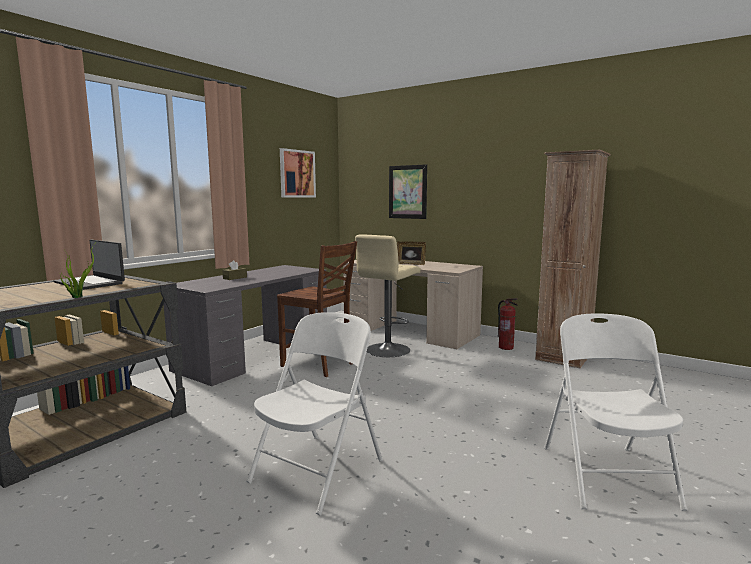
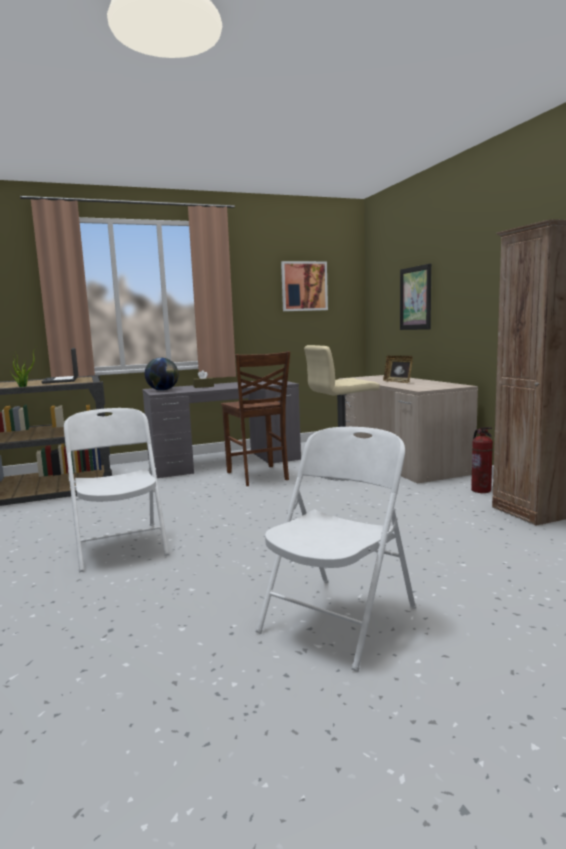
camera: 35 degrees right, 0 degrees up
white chair [246,312,383,516] -> white chair turned 90 degrees counterclockwise [64,408,170,572]
none -> globe [145,358,179,391]

